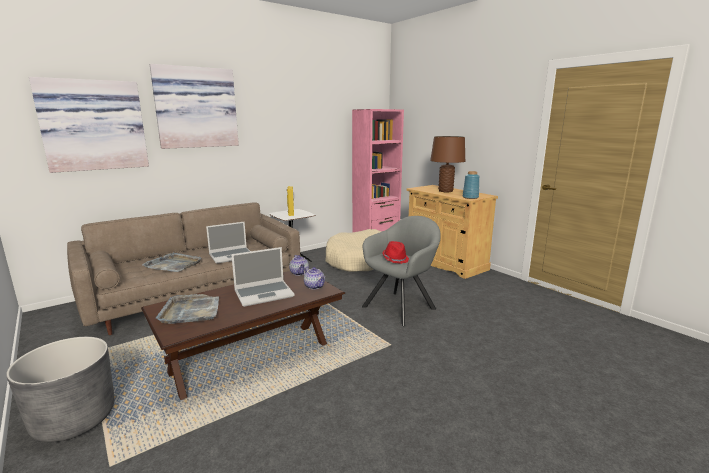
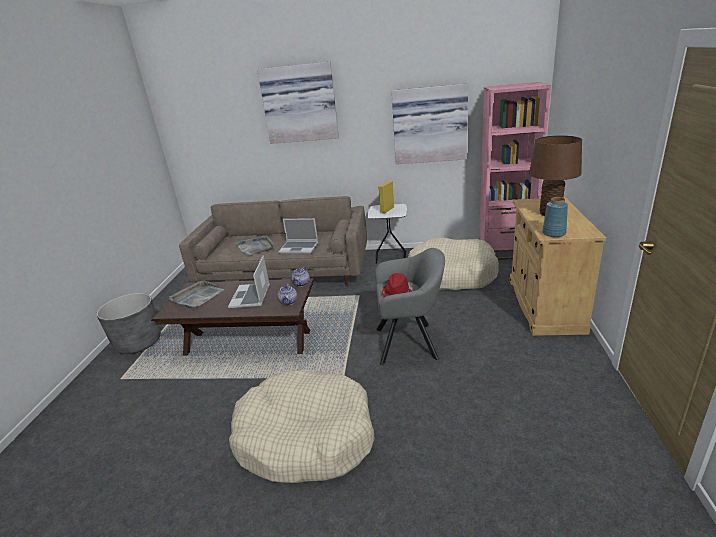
camera: 45 degrees right, 10 degrees up
picture [29,77,149,173] -> picture moved to [392,83,468,164]
laptop [231,247,294,307] -> laptop turned 75 degrees clockwise [228,256,270,308]
none -> beige dog bed [229,370,375,483]

